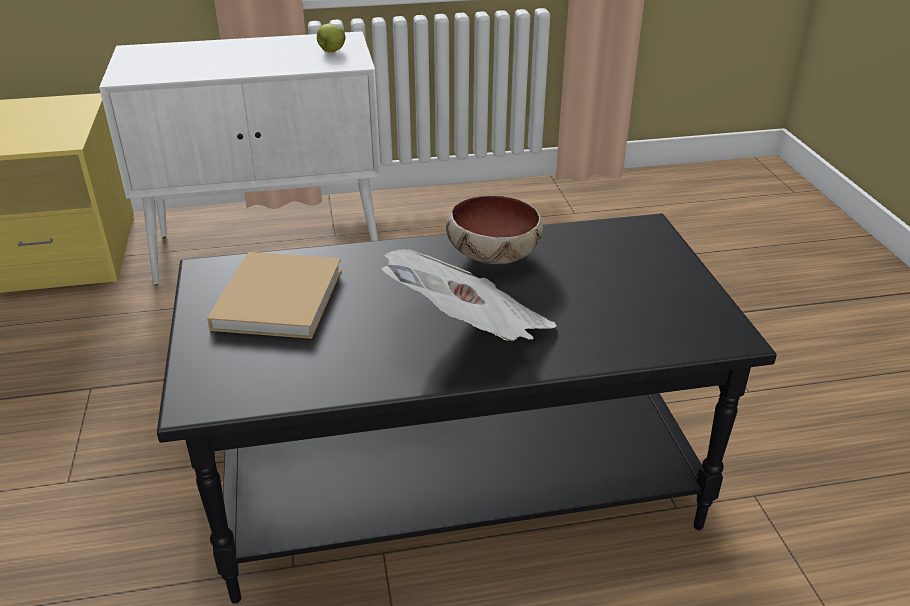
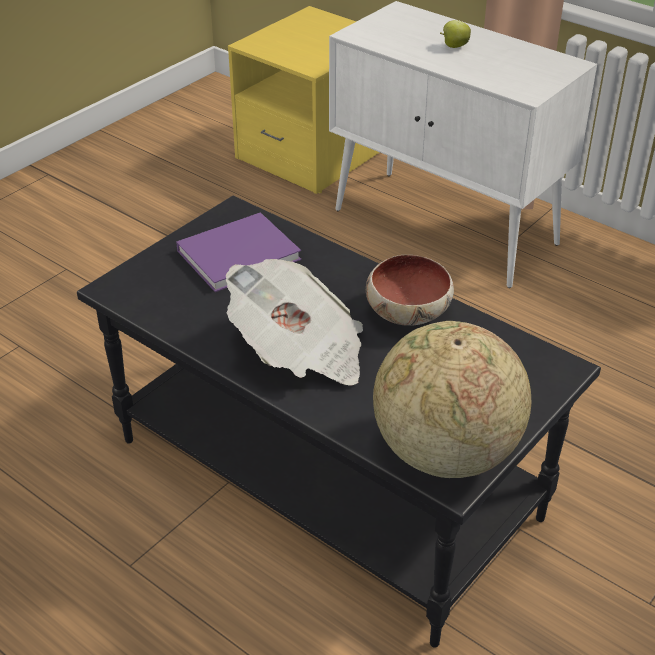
camera: 50 degrees right, 5 degrees up
beige book [207,252,342,339] -> purple book [176,212,301,292]
apple [317,24,345,53] -> apple moved to [440,20,471,48]
none -> globe [373,321,531,478]

